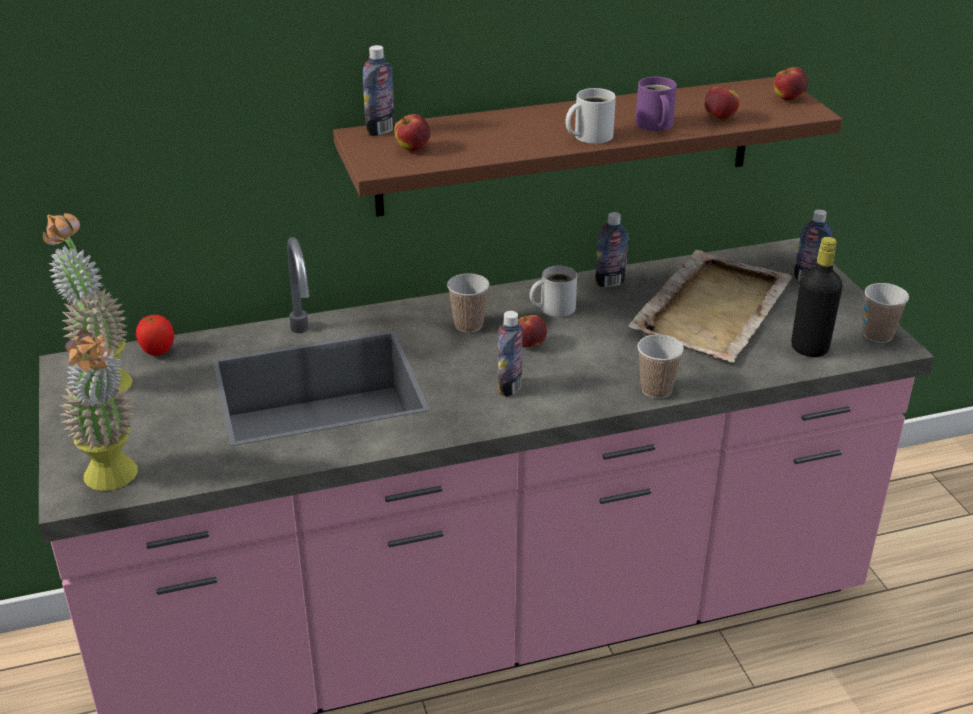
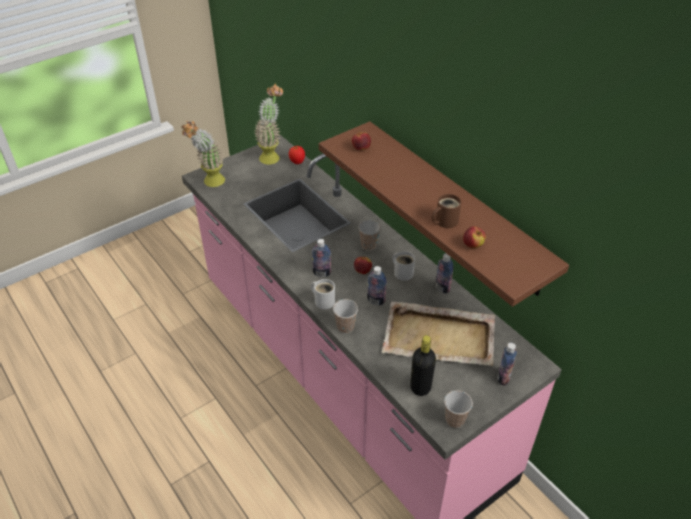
camera: 70 degrees right, 10 degrees up
bottle [363,45,395,136] -> bottle moved to [367,266,387,305]
white mug [565,88,616,144] -> white mug moved to [311,279,335,309]
purple mug [635,77,677,131] -> brown mug [432,194,461,228]
apple [774,67,808,101] -> none

